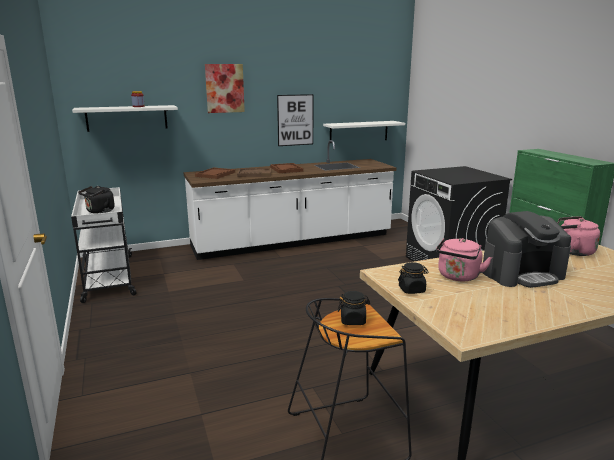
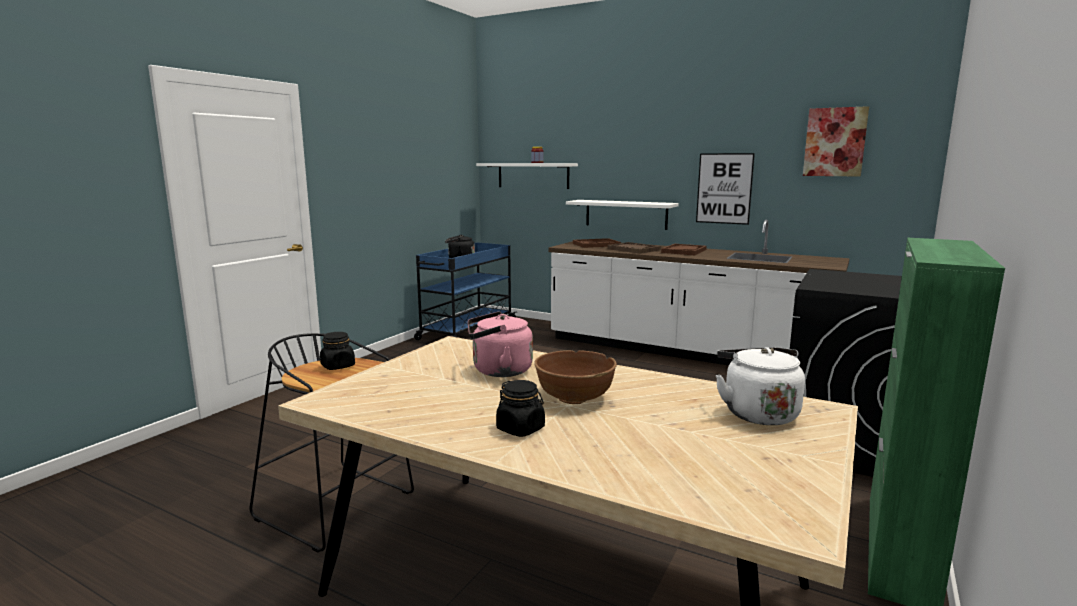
camera: 50 degrees right, 5 degrees down
white cart [71,187,137,303] -> blue cart [414,243,516,340]
picture [205,64,245,113] -> picture moved to [803,106,869,177]
white shelf [323,121,405,143] -> white shelf moved to [566,200,679,230]
black jar [398,262,428,294] -> black jar moved to [496,380,545,437]
coffee machine [482,211,571,288] -> brown bowl [534,350,617,404]
pink kettle [558,216,600,256] -> white kettle [715,347,805,425]

